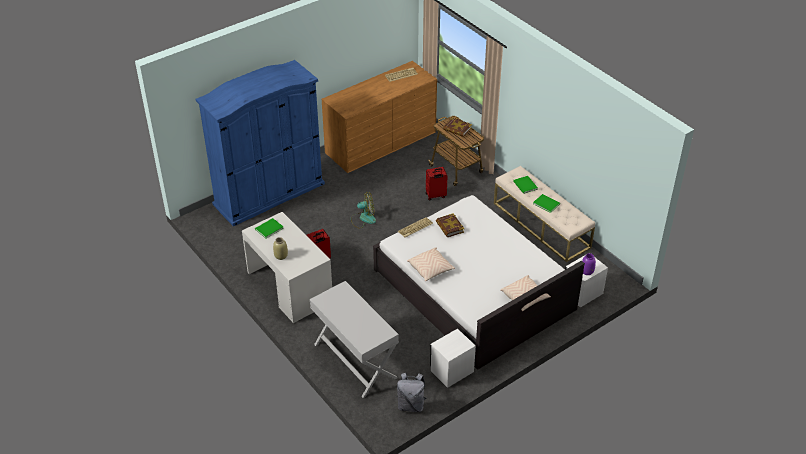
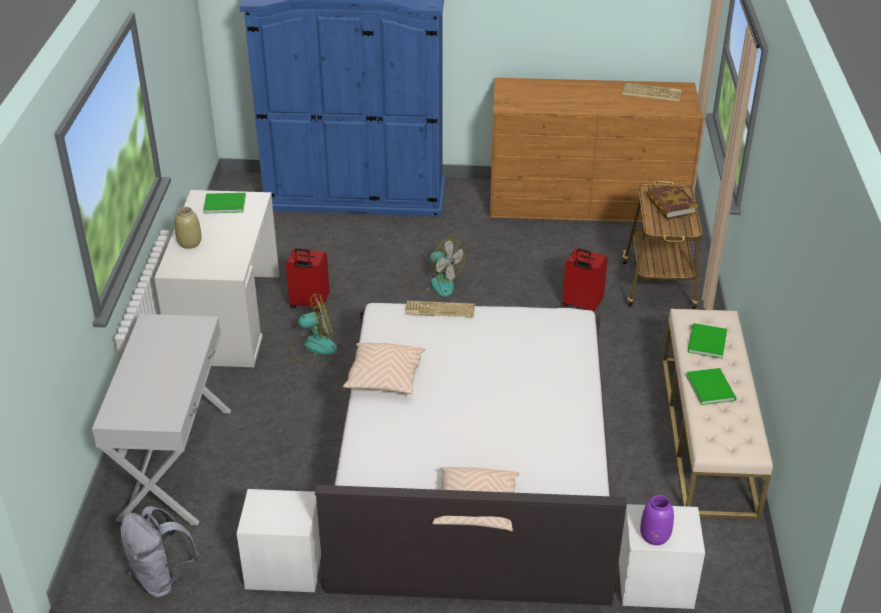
camera: 40 degrees right, 5 degrees down
book [436,213,464,237] -> none
none -> fan [287,293,337,366]

